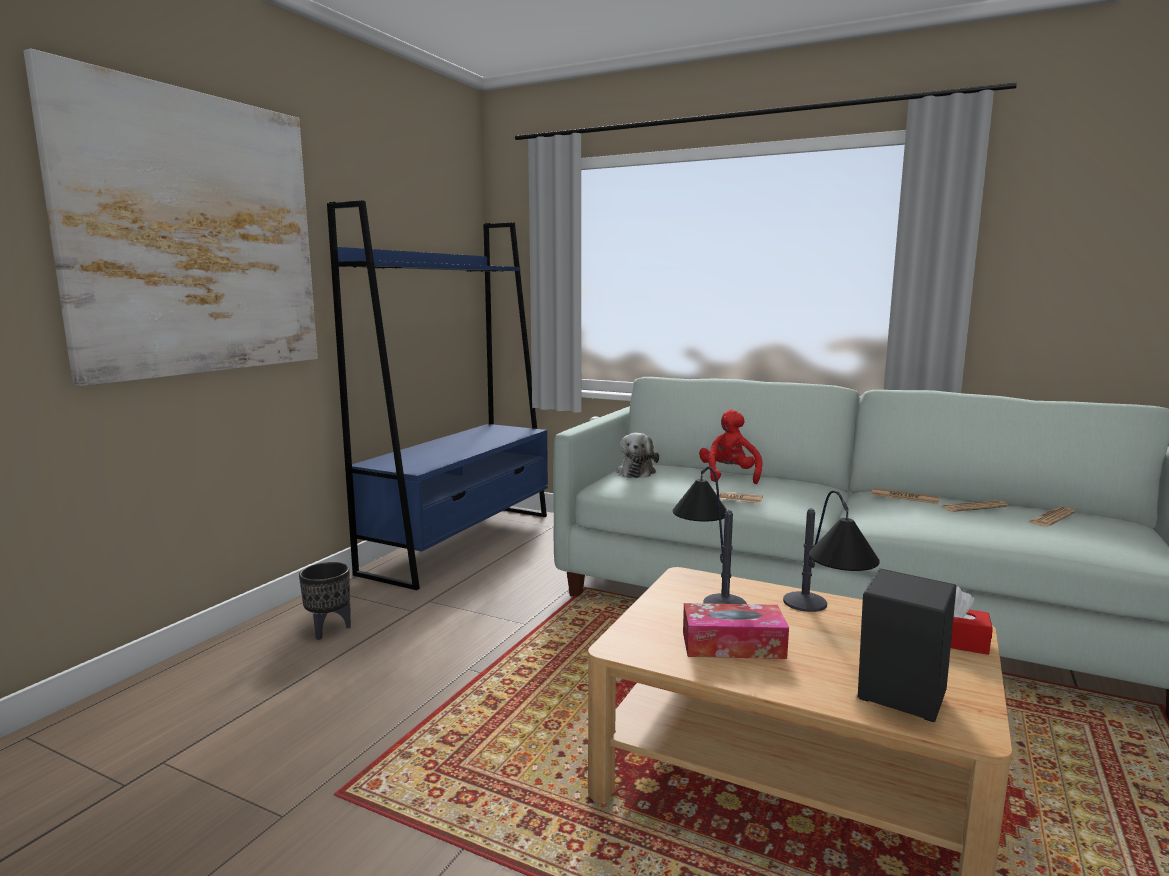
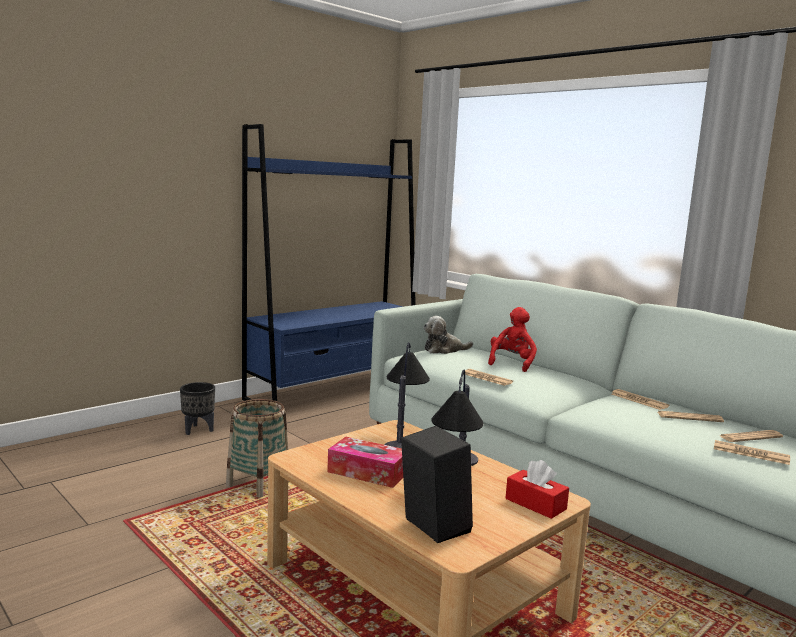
camera: 20 degrees right, 0 degrees up
picture [23,48,318,386] -> none
plush toy [616,433,659,478] -> plush toy turned 45 degrees clockwise [423,316,473,354]
none -> basket [226,399,289,498]
none -> newspaper [714,440,790,465]

